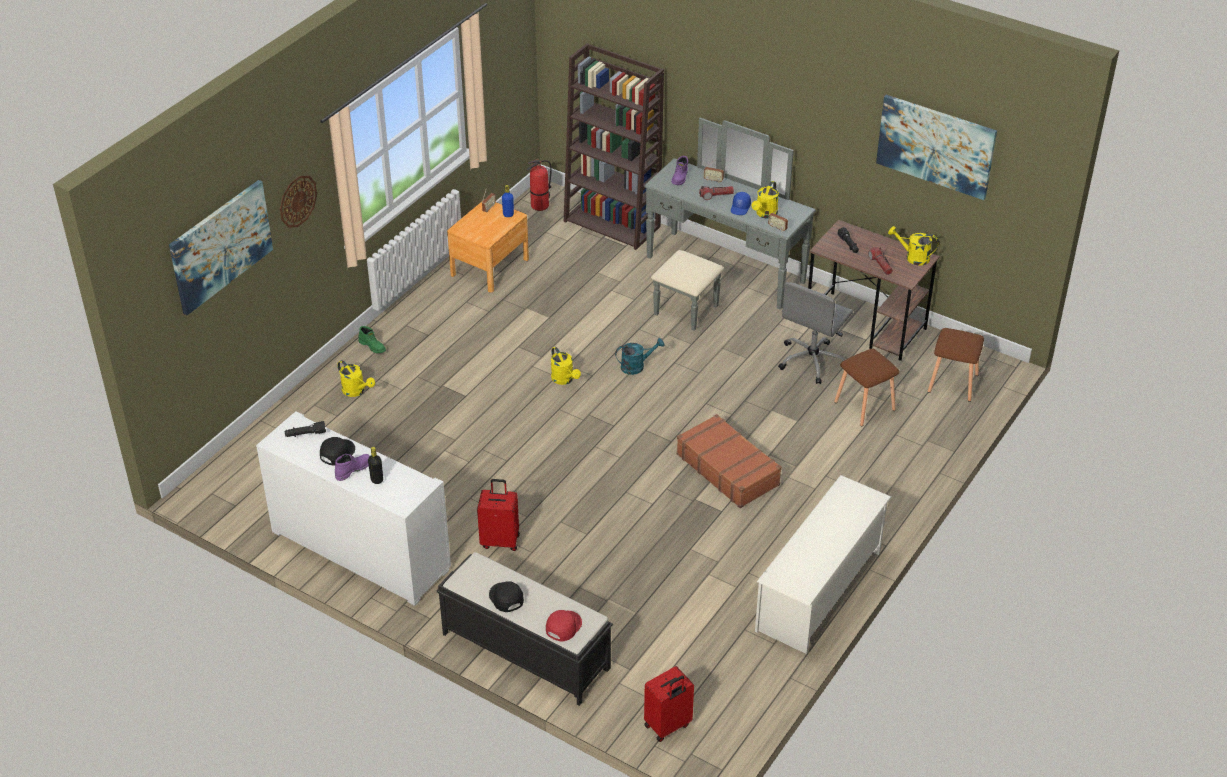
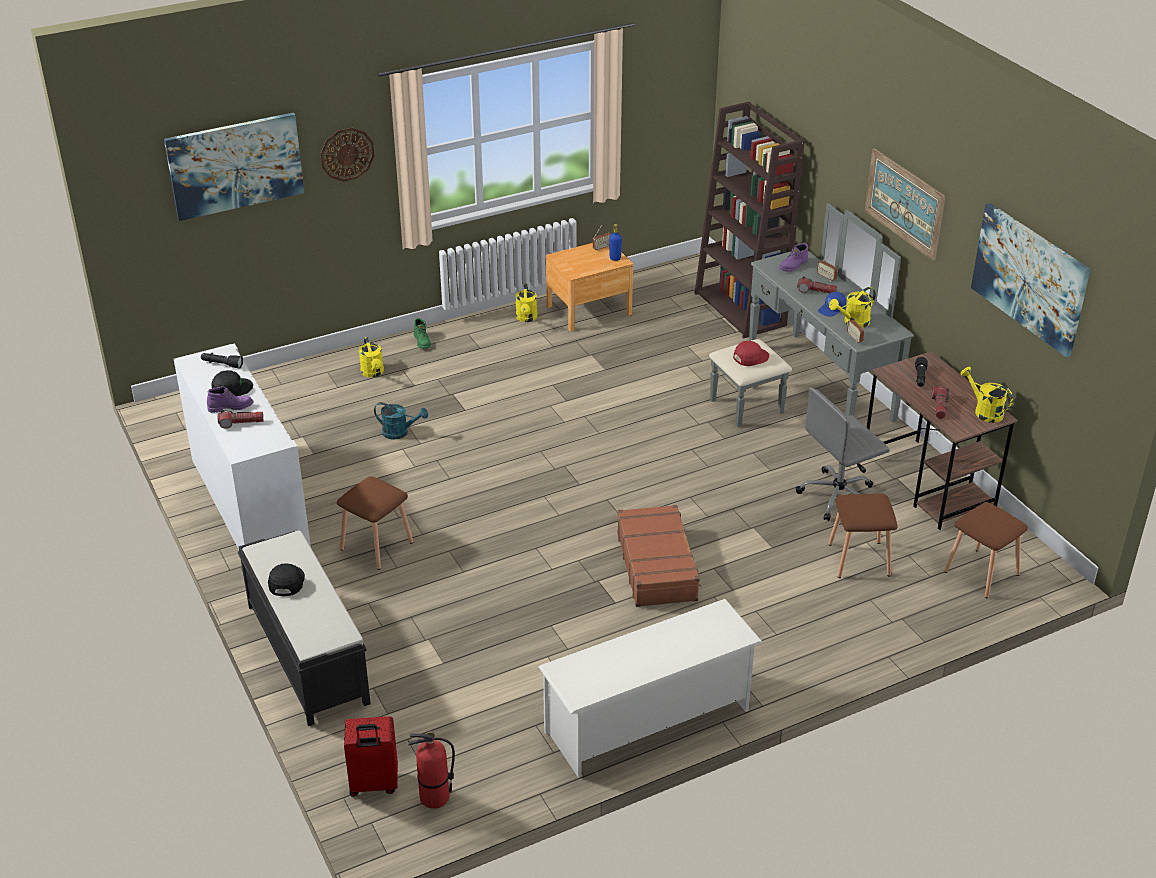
camera: 30 degrees right, 5 degrees down
black bottle [368,447,383,484] -> flashlight [218,410,263,429]
red suitcase [477,479,520,551] -> brown stool [337,476,413,570]
fire extinguisher [527,159,552,211] -> fire extinguisher moved to [408,732,455,808]
red cap [546,610,582,641] -> red cap moved to [733,341,769,366]
yellow watering can [551,347,581,385] -> yellow watering can moved to [515,284,538,322]
turquoise watering can [615,338,664,375] -> turquoise watering can moved to [374,402,428,440]
none -> picture [865,148,945,261]

